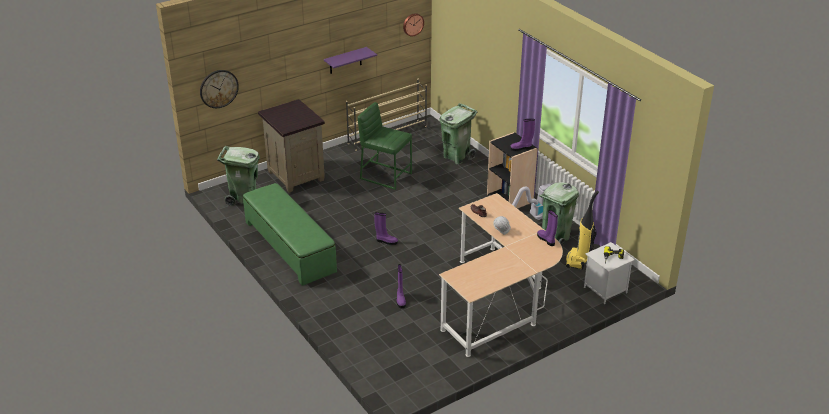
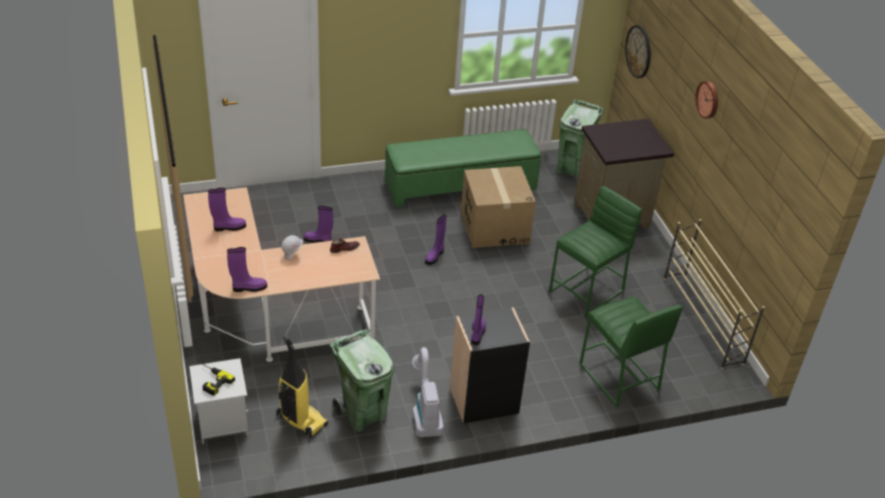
camera: 105 degrees right, 5 degrees up
purple shelf [324,47,377,74] -> none
wall clock [403,13,424,36] -> wall clock moved to [696,81,718,119]
green trash can [439,103,477,165] -> green stool [579,296,683,407]
none -> purple boot [208,188,246,231]
none -> cardboard box [461,166,536,248]

